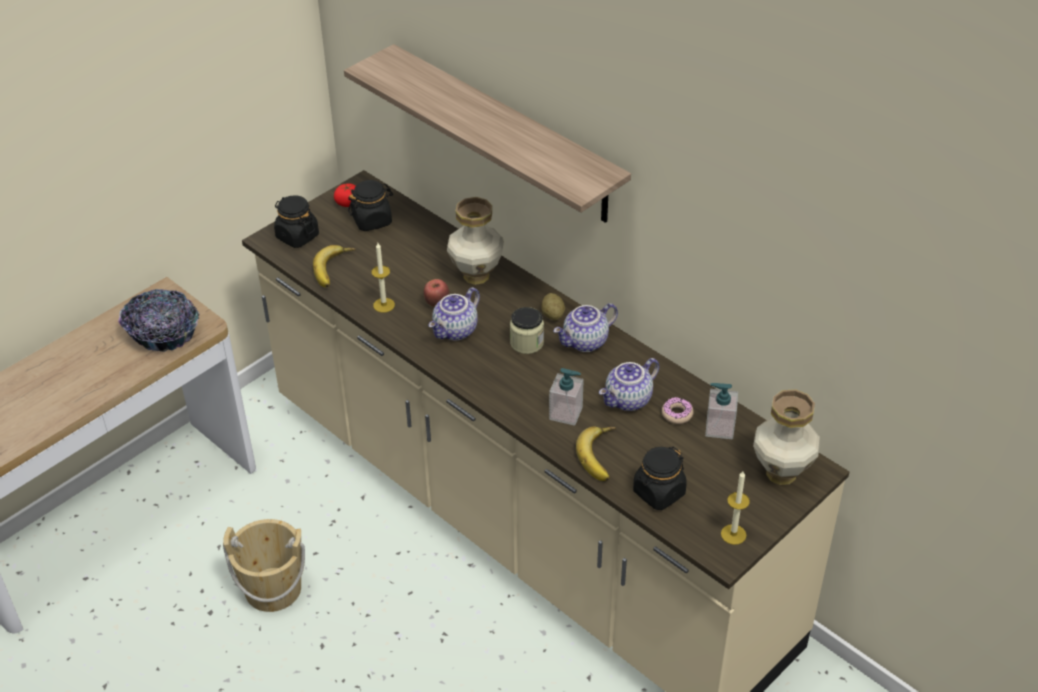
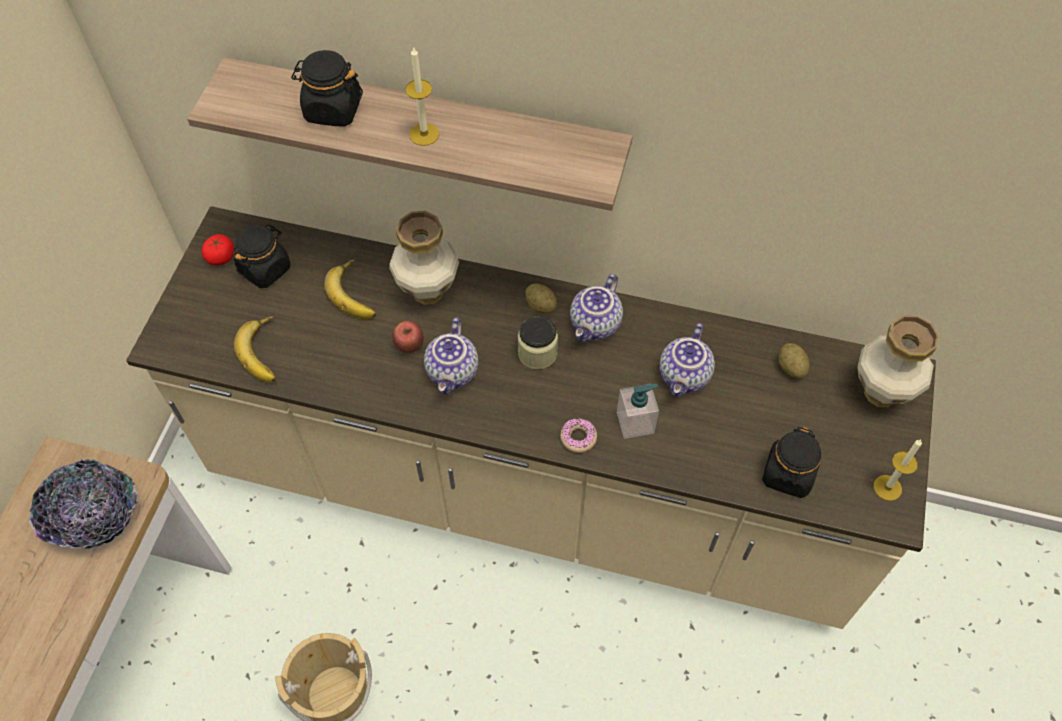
camera: 30 degrees left, 15 degrees up
black jar [274,195,319,248] -> black jar moved to [291,50,363,127]
candle [371,243,395,313] -> candle moved to [405,46,439,146]
banana [576,427,616,481] -> banana moved to [324,259,376,319]
donut [662,397,694,424] -> donut moved to [560,418,597,453]
soap dispenser [705,383,738,439] -> potato [779,343,809,378]

